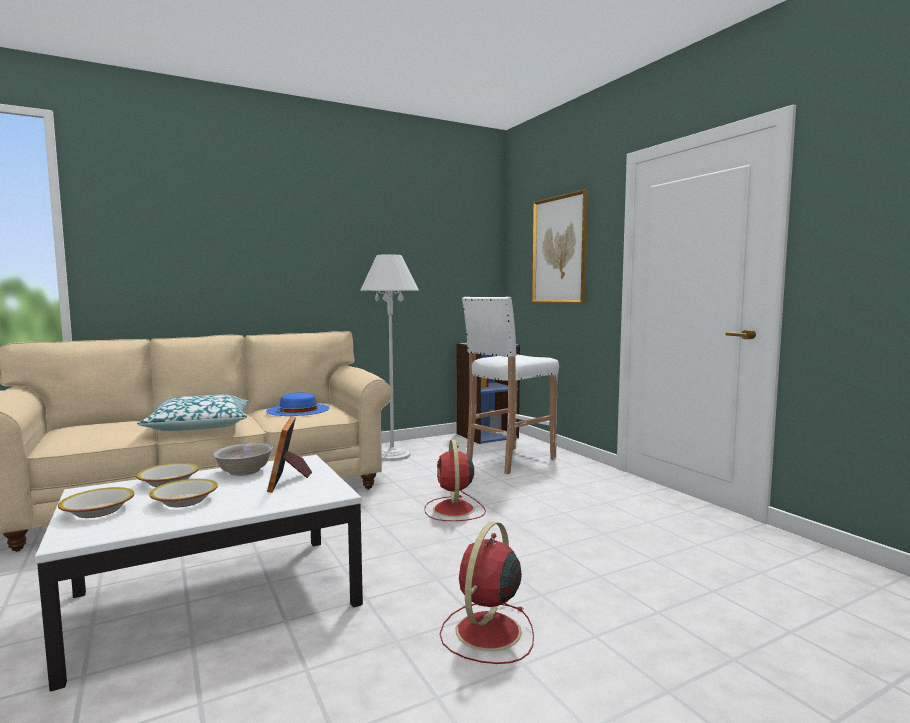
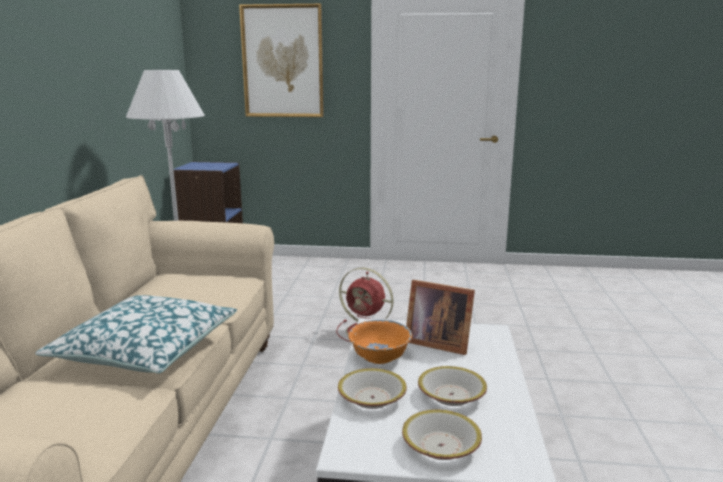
camera: 55 degrees left, 10 degrees up
white bowl [213,443,273,476] -> orange bowl [348,320,412,364]
blue hat [266,393,330,416] -> none
red fan [440,522,534,664] -> none
white stool [462,297,559,474] -> none

